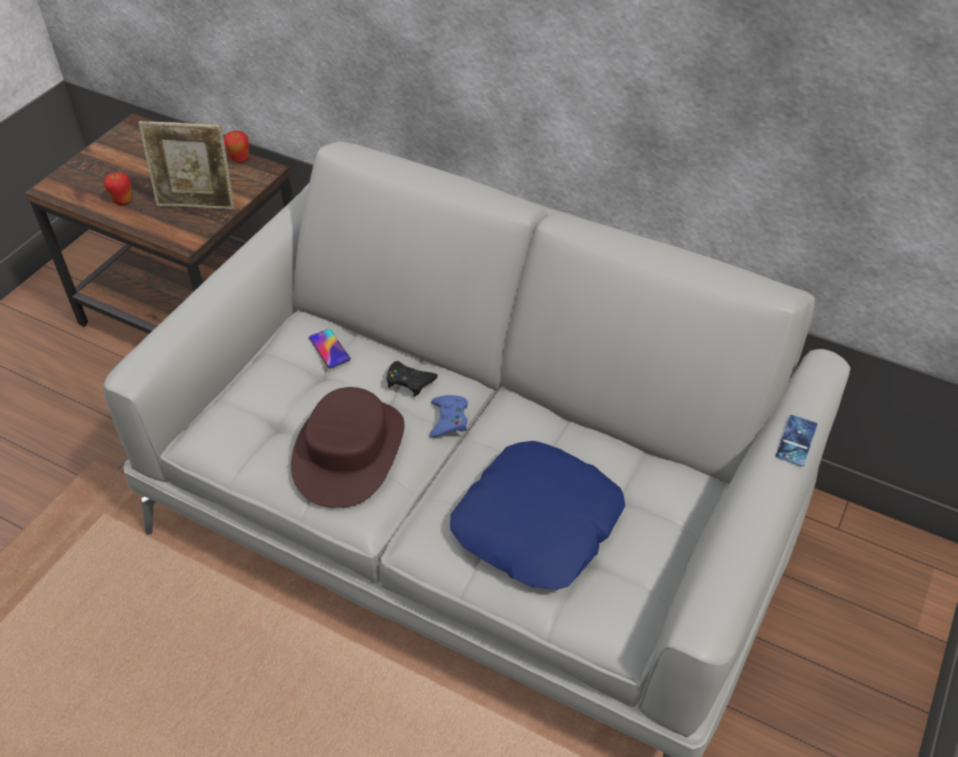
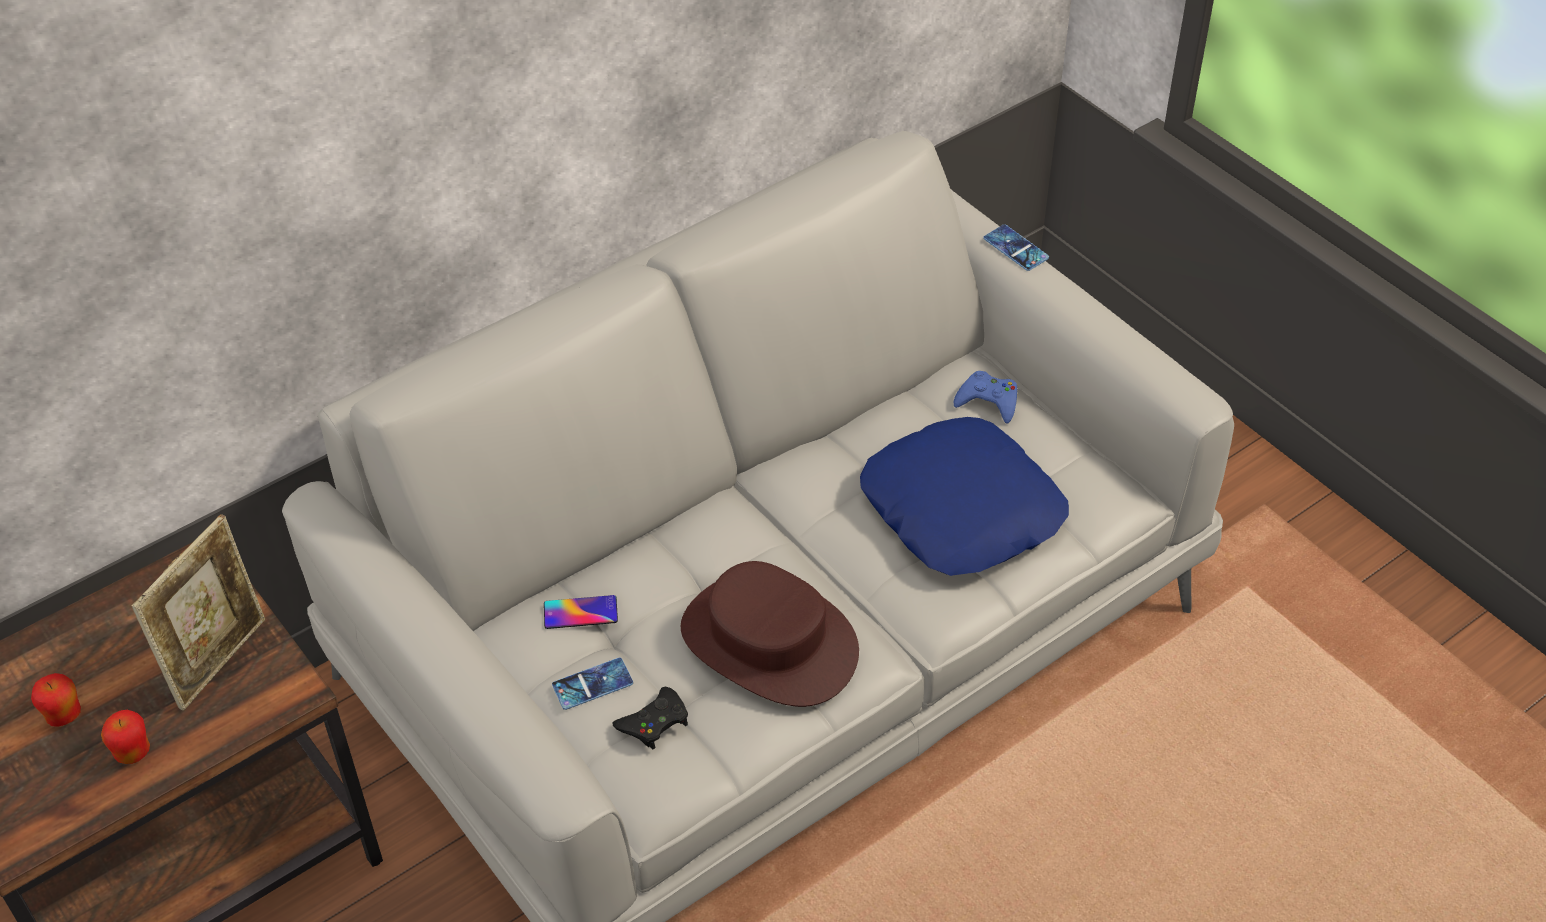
camera: 65 degrees left, 0 degrees up
apple [224,131,249,162] -> apple moved to [31,673,81,727]
black game controller [387,361,438,397] -> black game controller moved to [612,687,688,750]
blue game controller [430,395,468,437] -> blue game controller moved to [953,371,1017,424]
none -> phone [552,658,633,710]

